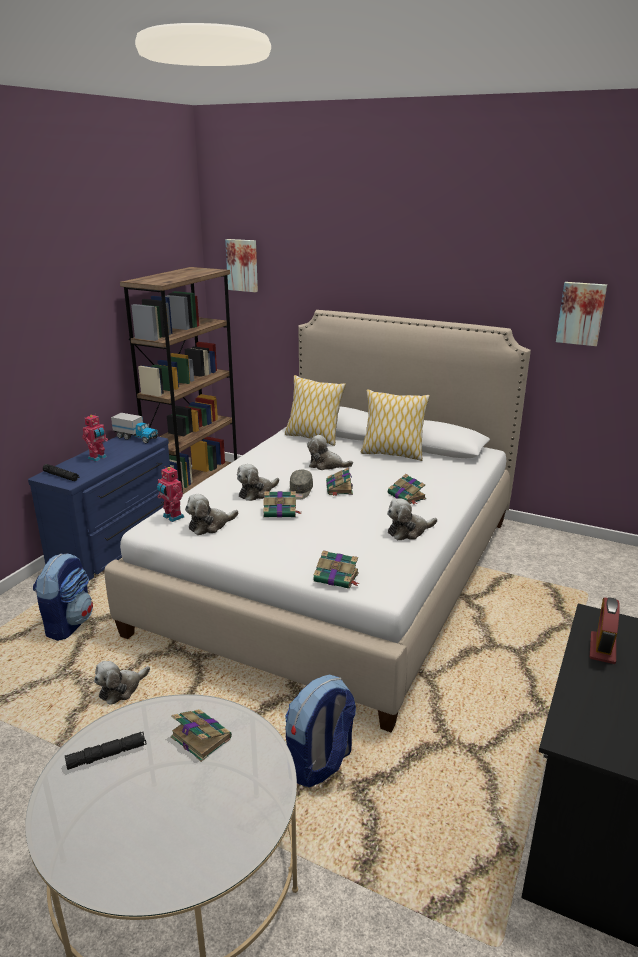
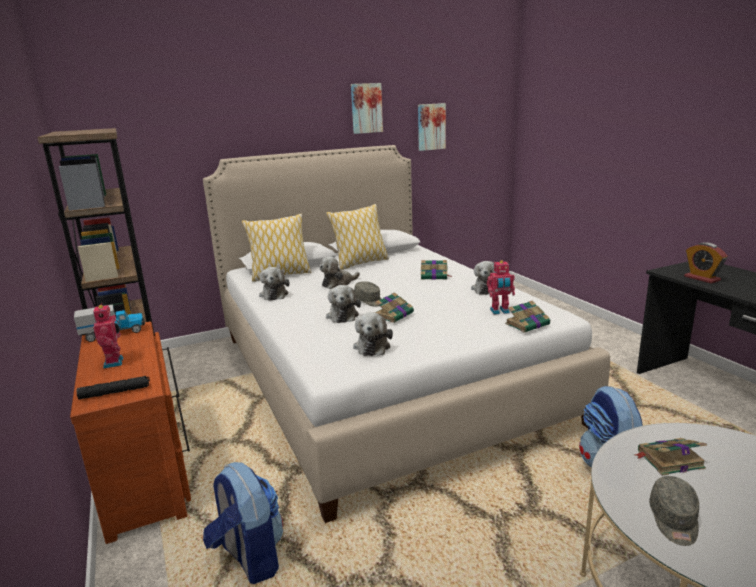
camera: 50 degrees left, 5 degrees down
blue dresser [28,434,170,581] -> brown dresser [70,321,191,544]
black flashlight [65,732,146,770] -> grey cap [649,476,699,546]
plush toy [94,661,150,705] -> plush toy moved to [259,267,290,301]
toy robot [157,466,184,522] -> toy robot moved to [487,260,515,314]
picture [225,239,258,292] -> picture moved to [351,83,383,134]
book [326,467,353,496] -> none

